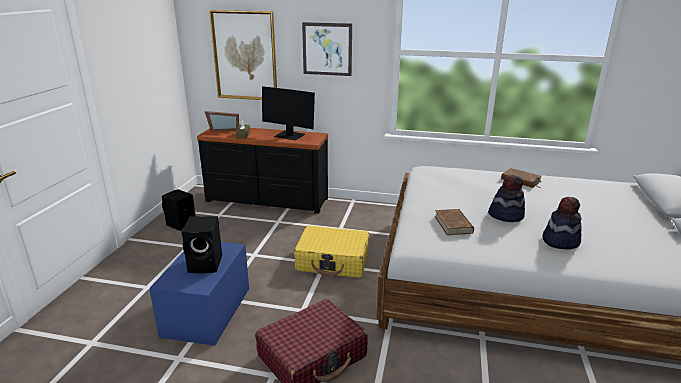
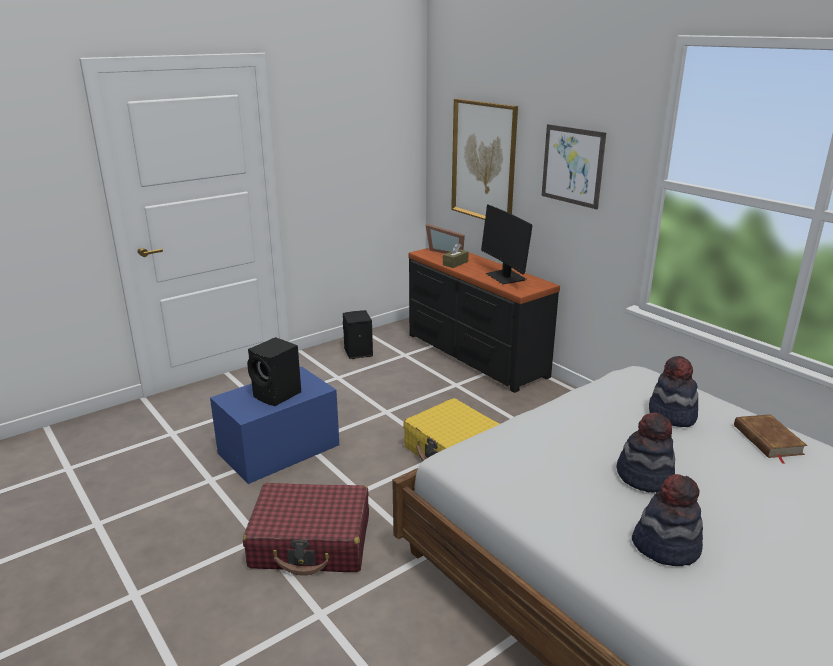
camera: 40 degrees right, 0 degrees up
brown book [434,209,474,235] -> none
none -> hat [649,356,698,427]

